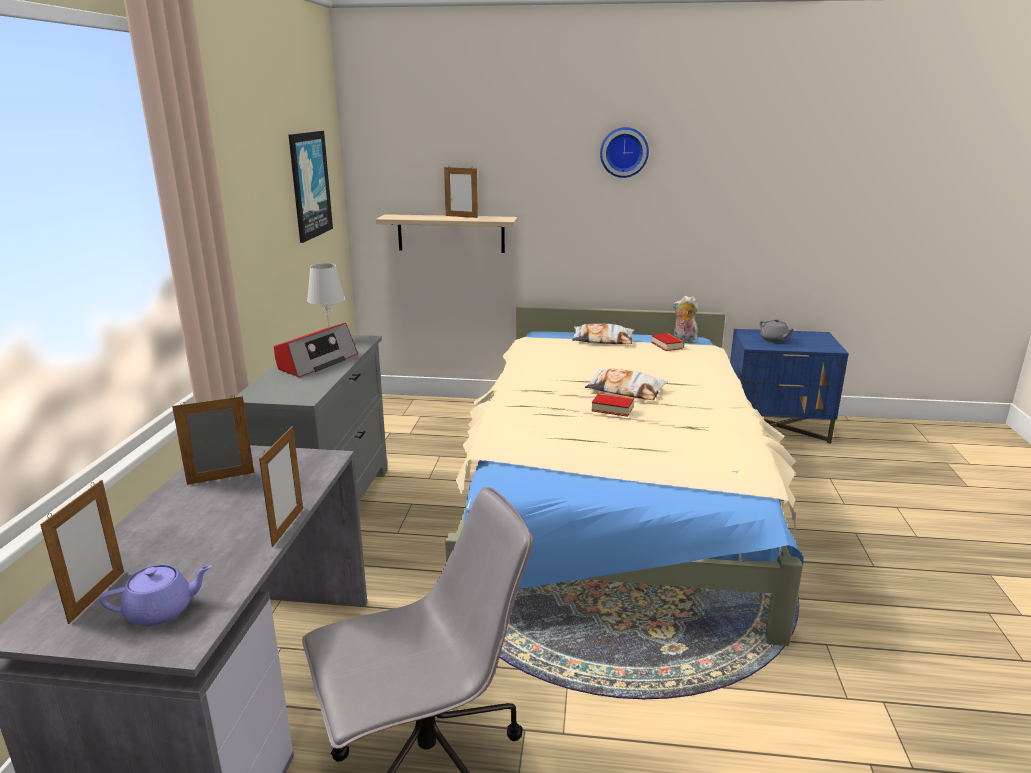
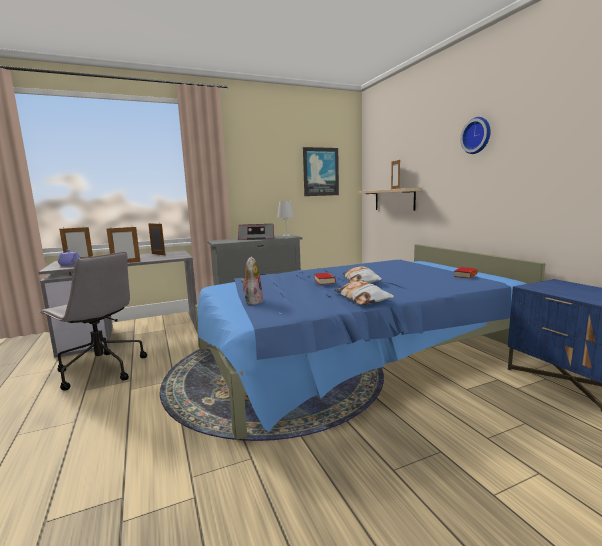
camera: 60 degrees right, 10 degrees down
beige bed [445,306,803,646] -> blue bed [195,244,545,440]
pillow [572,323,634,344] -> pillow moved to [333,281,394,305]
plush toy [673,296,699,343] -> plush toy moved to [241,256,263,305]
grey teapot [760,319,795,342] -> none

